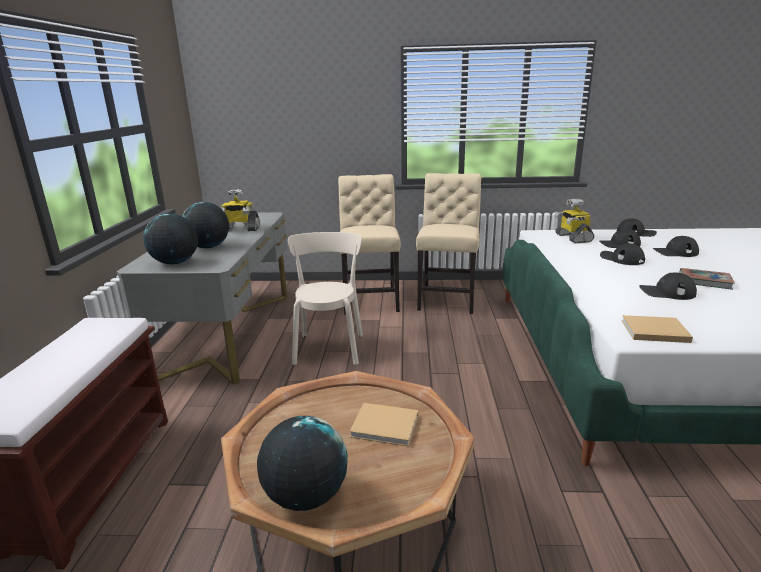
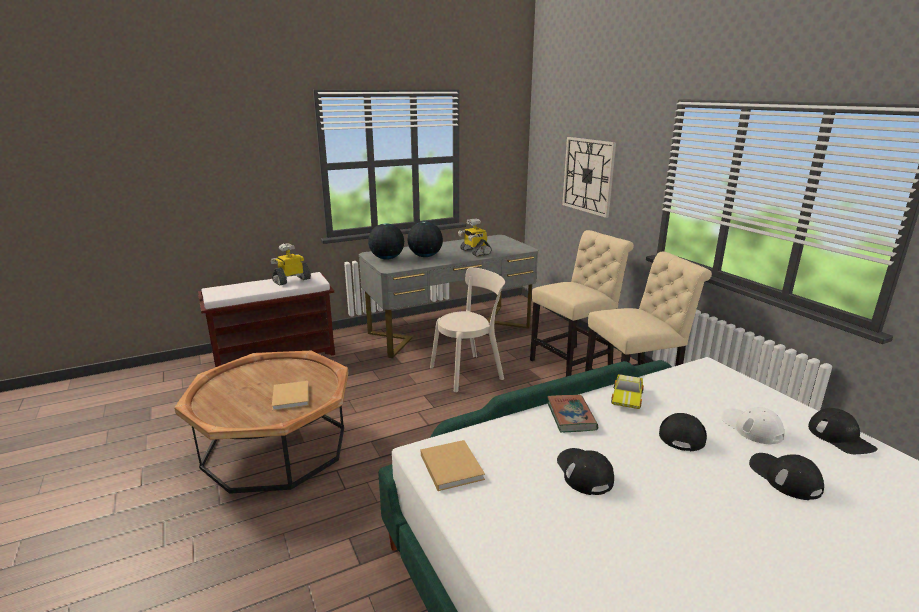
camera: 60 degrees right, 0 degrees up
globe [257,416,348,511] -> none
toy robot [554,199,594,243] -> toy robot moved to [271,243,311,286]
black cap [599,229,641,248] -> white cap [721,407,785,445]
book [679,268,735,290] -> book moved to [547,395,598,432]
none -> wall clock [562,137,616,218]
none -> toy car [611,374,644,409]

